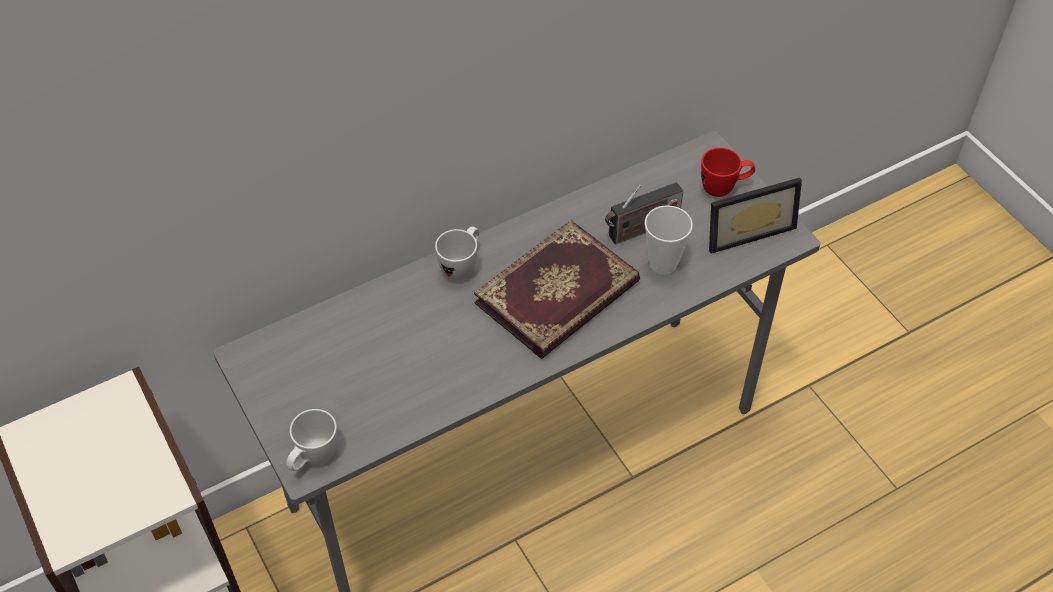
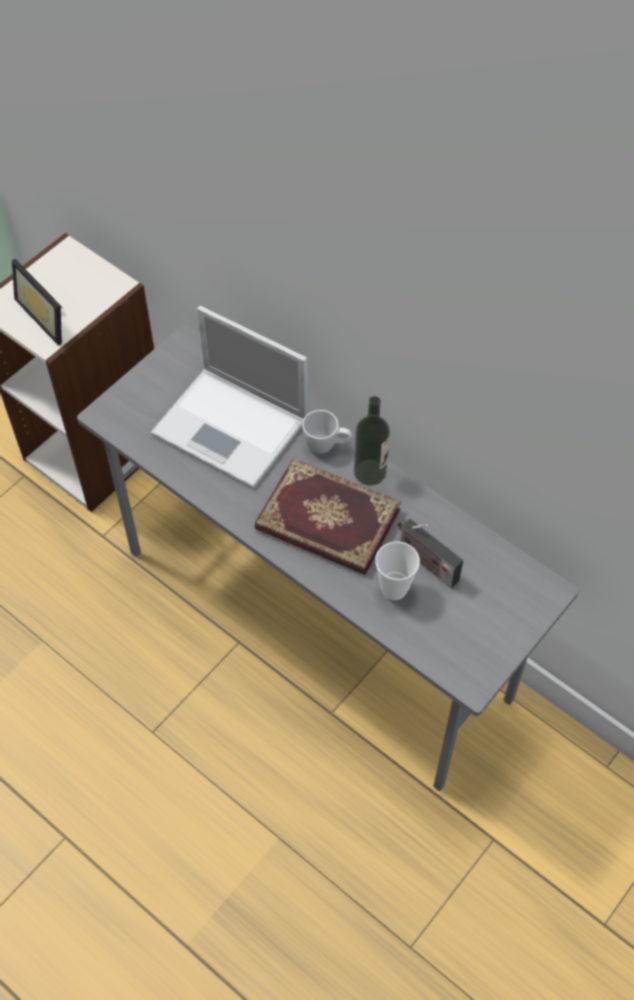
camera: 70 degrees right, 5 degrees up
white mug [286,409,337,471] -> none
red mug [701,147,755,197] -> none
picture frame [709,177,802,254] -> picture frame moved to [12,259,63,346]
none -> laptop [151,306,308,488]
none -> bottle [354,396,390,486]

